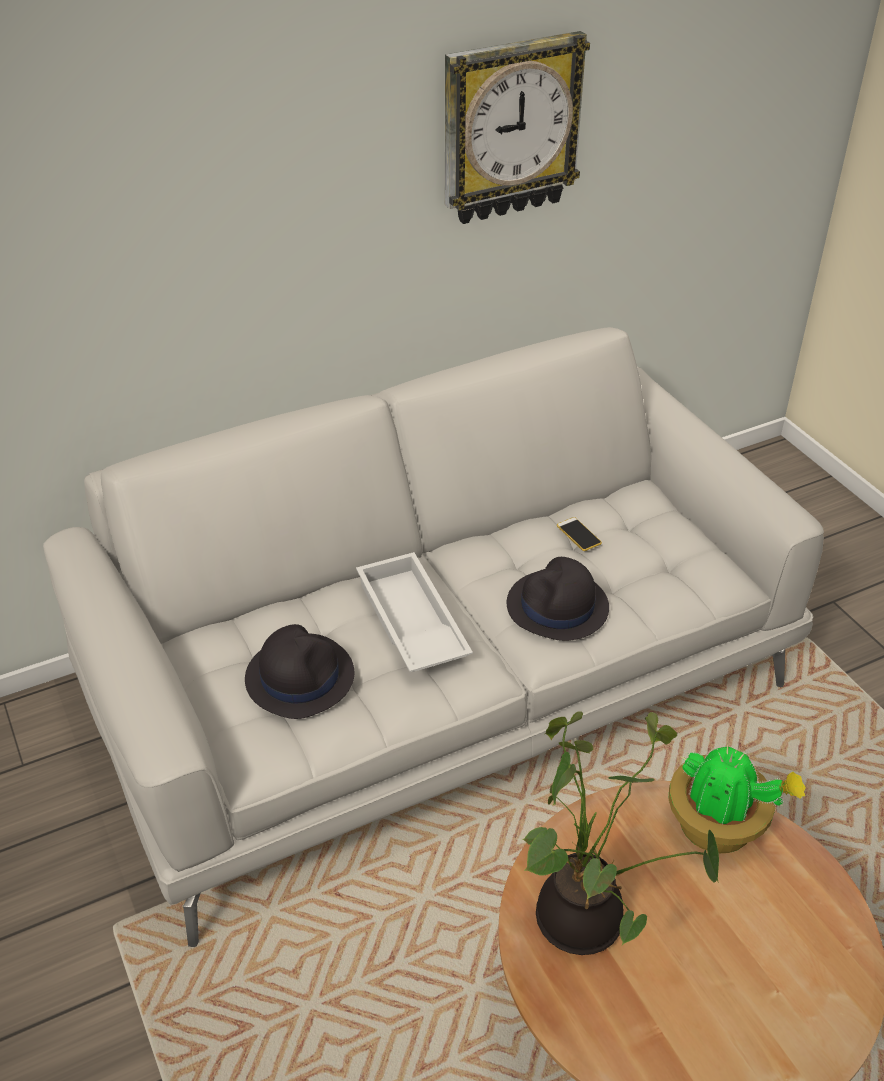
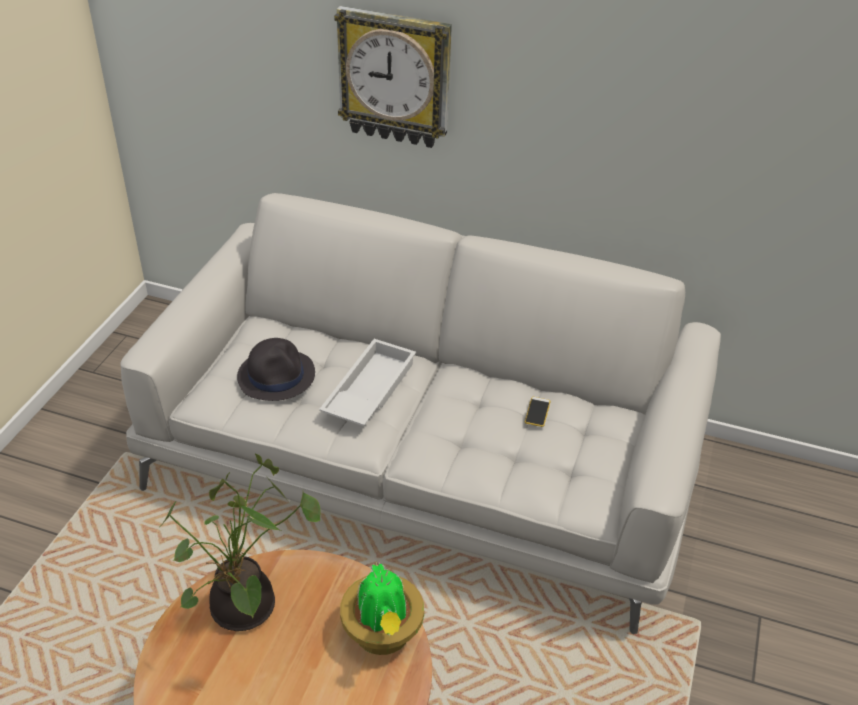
camera: 45 degrees right, 0 degrees up
wall clock [445,31,590,224] -> wall clock moved to [334,6,452,148]
black hat [507,557,609,641] -> none

